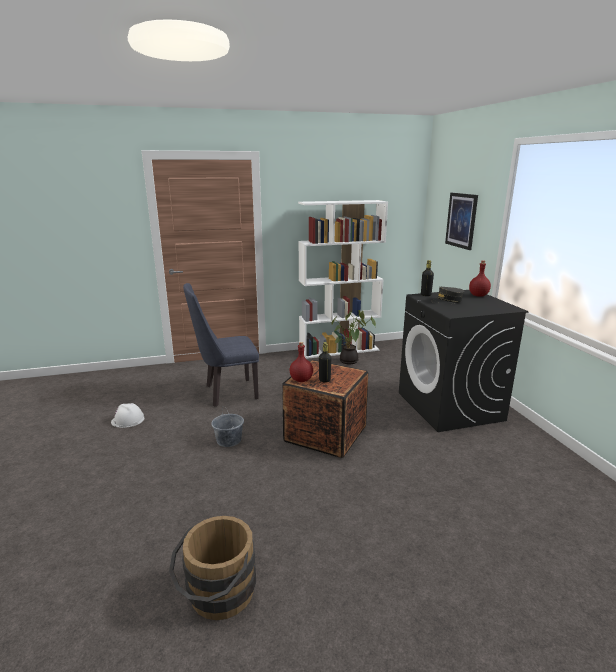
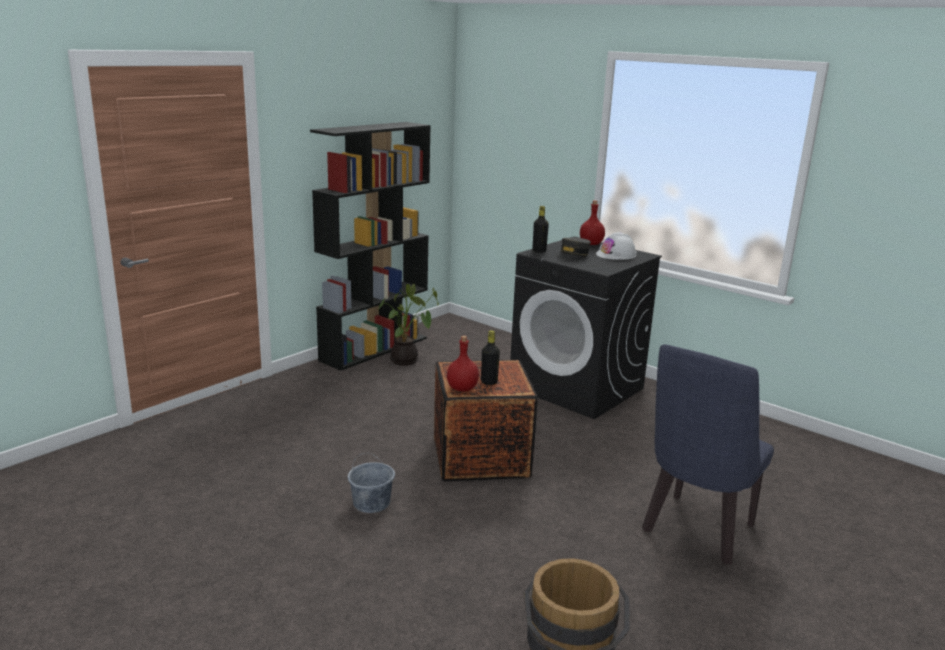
camera: 35 degrees left, 0 degrees up
white hard hat [111,403,144,428] -> white hard hat moved to [596,232,636,260]
blue chair [183,283,259,407] -> blue chair moved to [642,344,774,565]
white bookcase [298,200,388,359] -> black bookcase [310,122,431,371]
picture [445,193,478,250] -> none

